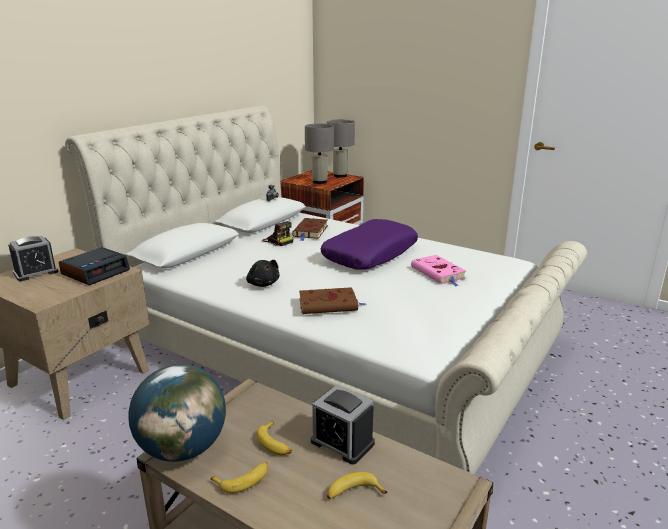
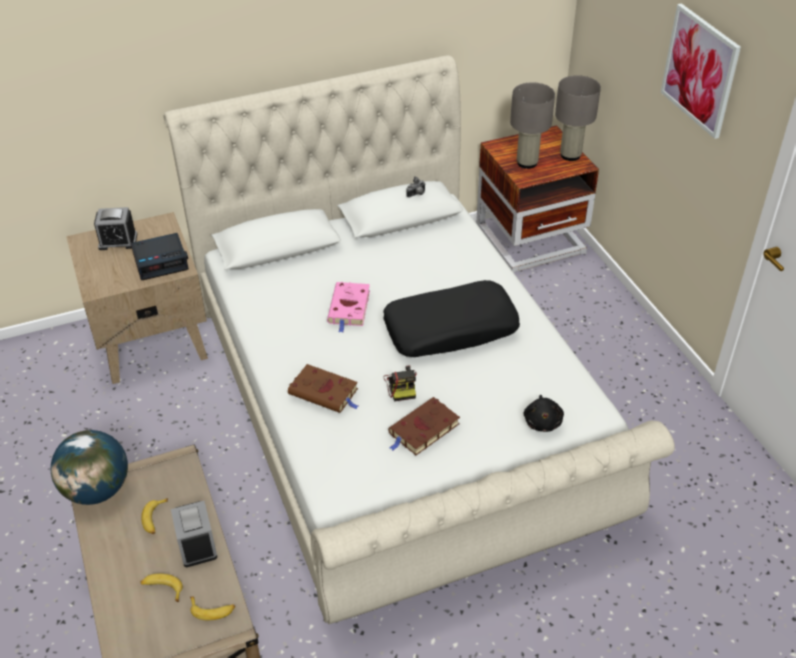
camera: 35 degrees right, 20 degrees up
banana [210,461,268,493] -> banana moved to [190,597,235,620]
black plush toy [246,260,280,287] -> black plush toy moved to [523,395,564,432]
camera [262,221,293,246] -> camera moved to [384,365,417,402]
brown book [292,218,328,241] -> brown book moved to [388,397,460,455]
purple pillow [321,219,418,269] -> black pillow [383,280,520,357]
pink book [411,255,466,286] -> pink book moved to [327,282,370,333]
none -> picture [661,4,741,139]

